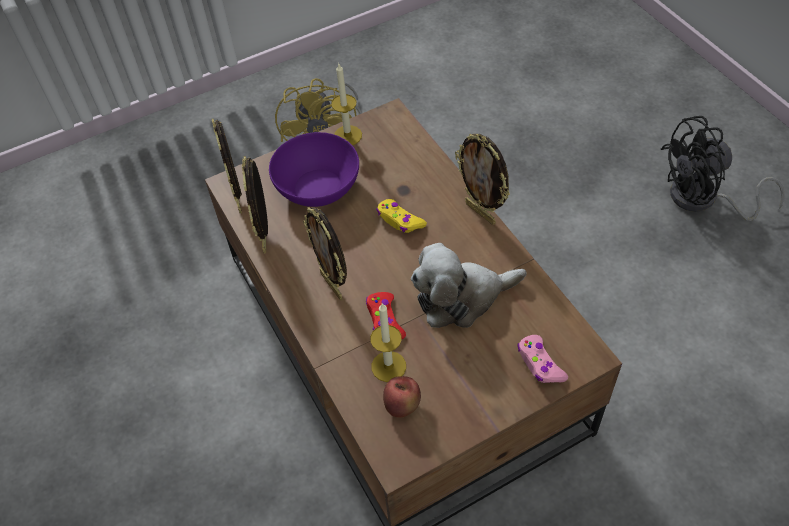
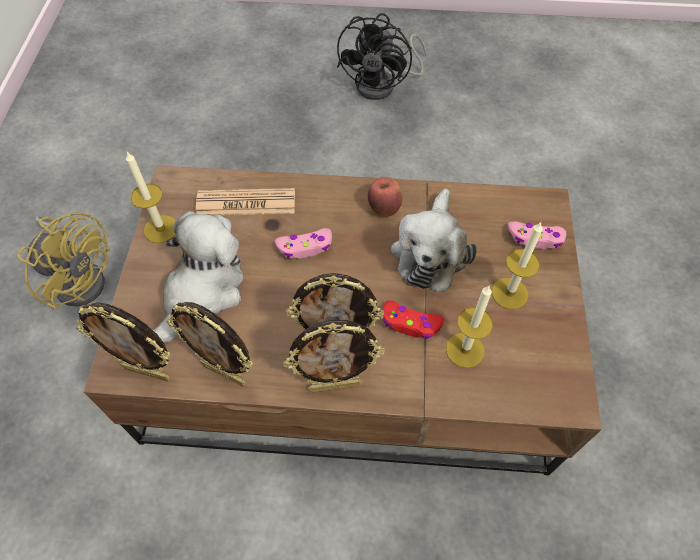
camera: 60 degrees left, 5 degrees up
purple bowl [269,132,359,207] -> plush toy [153,211,243,343]
yellow game controller [376,199,427,233] -> pink game controller [275,228,332,259]
apple [383,376,421,418] -> apple moved to [368,177,403,217]
picture frame [455,134,510,225] -> picture frame moved to [283,319,385,392]
none -> newspaper [196,188,295,215]
none -> candle [491,222,543,309]

